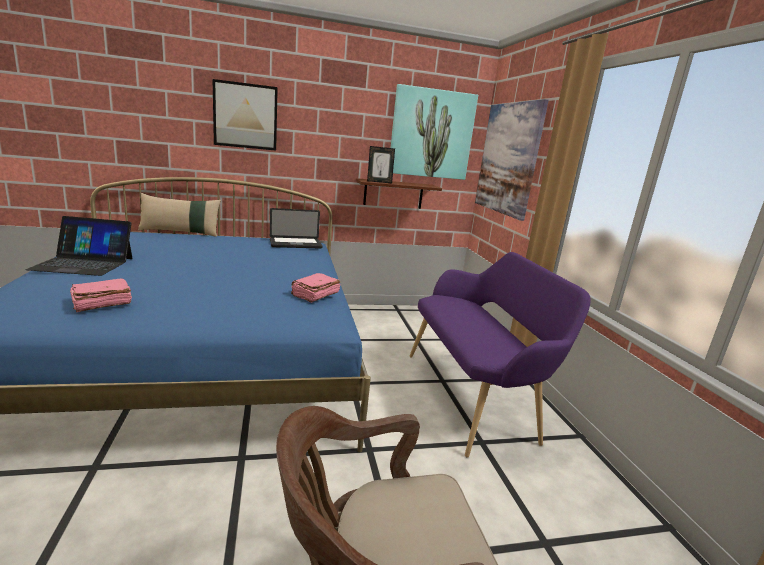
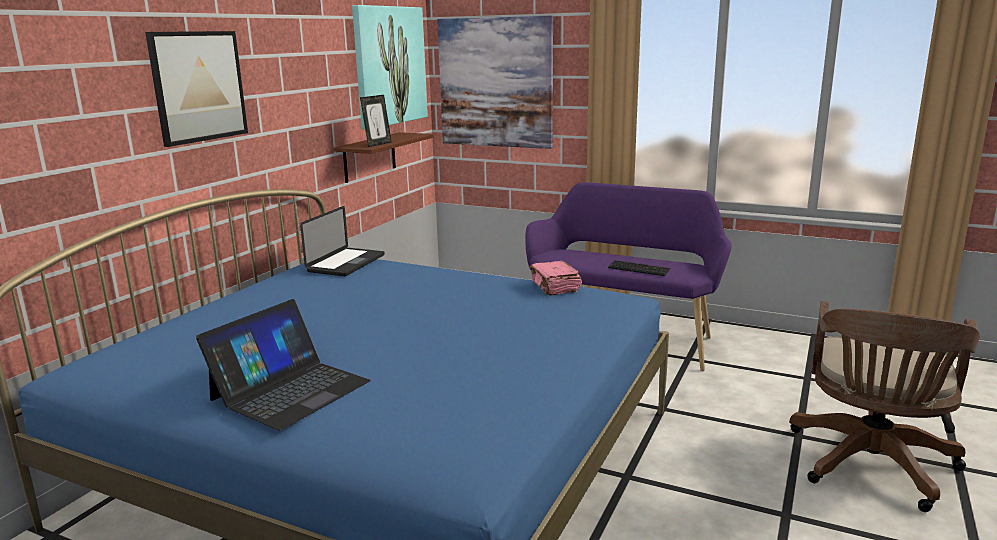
camera: 50 degrees left, 0 degrees up
pink book [70,279,132,312] -> none
beige pillow [138,193,221,237] -> none
none -> keyboard [608,260,670,276]

